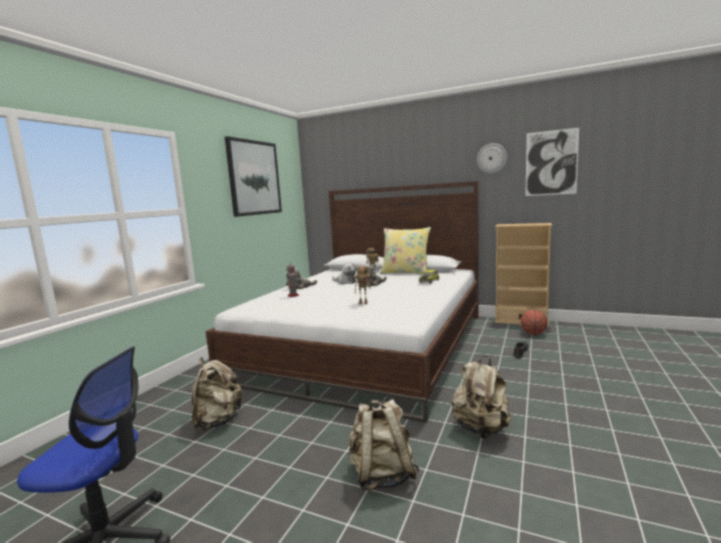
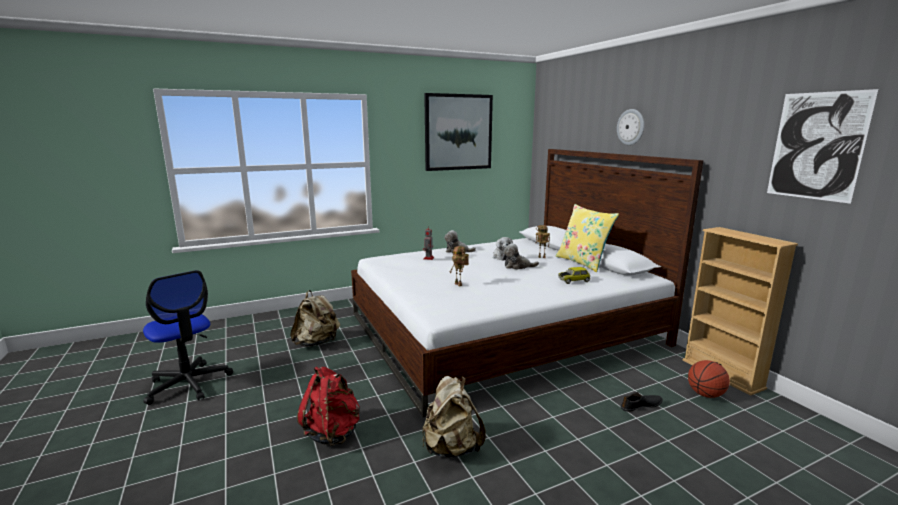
camera: 40 degrees right, 5 degrees up
beige backpack [348,399,420,491] -> red backpack [297,366,360,446]
wall clock [477,143,508,174] -> wall clock moved to [617,109,644,145]

